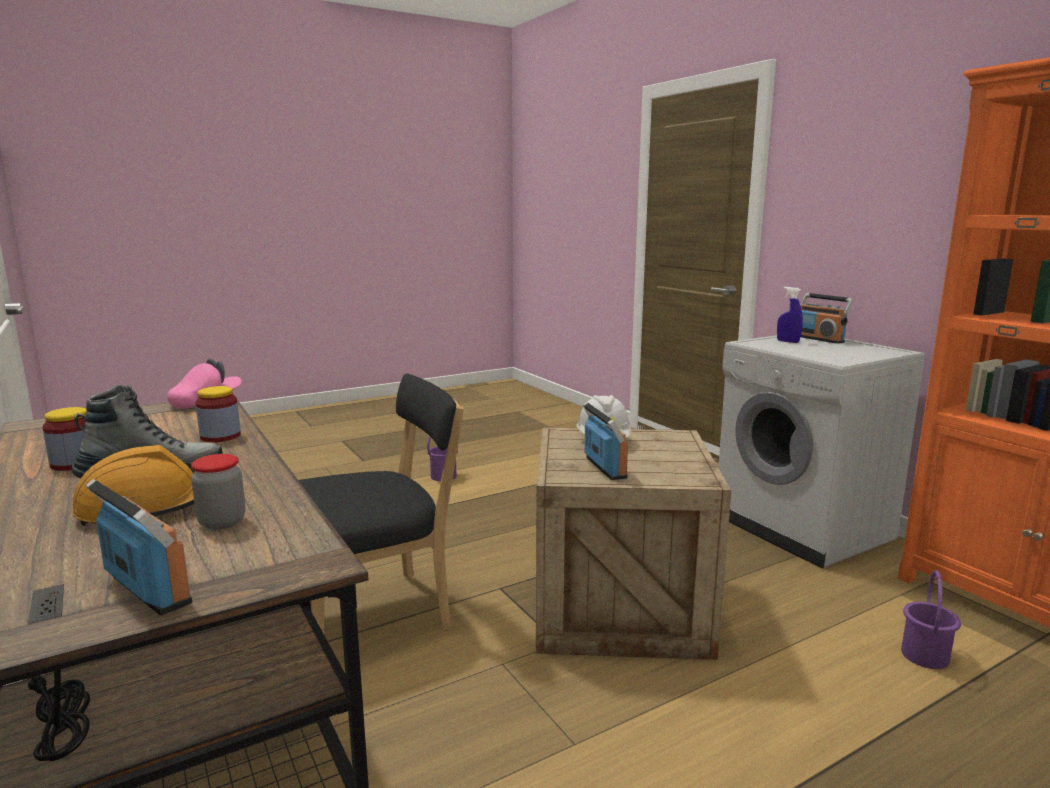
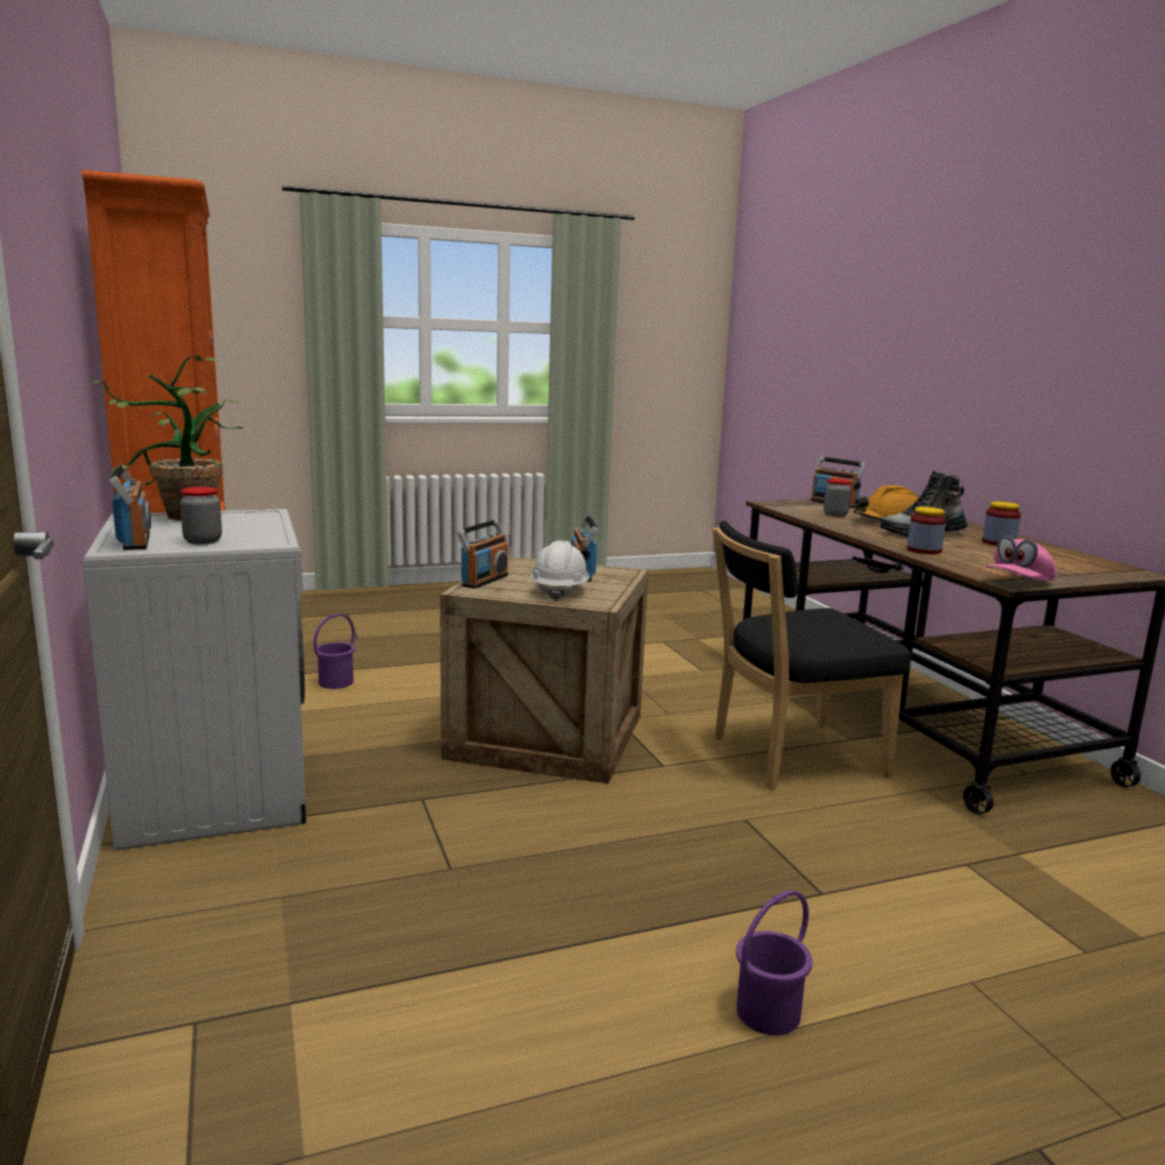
camera: 170 degrees left, 0 degrees up
blue spray bottle [777,287,803,343] -> jar [180,487,222,545]
none -> potted plant [90,355,243,521]
none -> radio [457,520,508,589]

